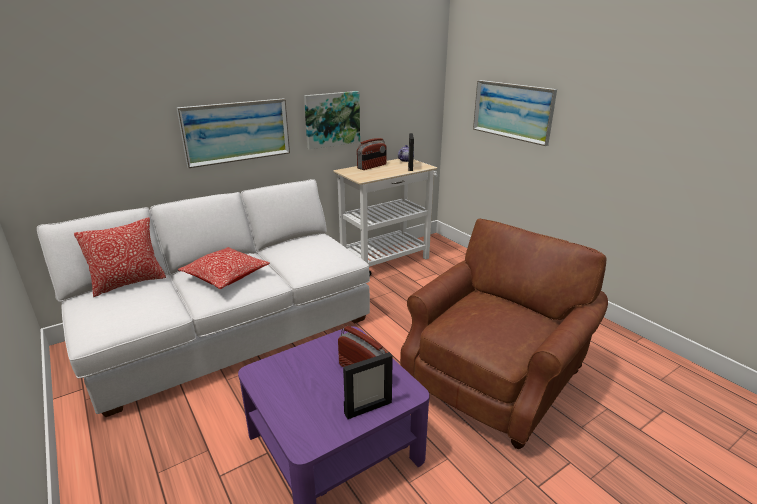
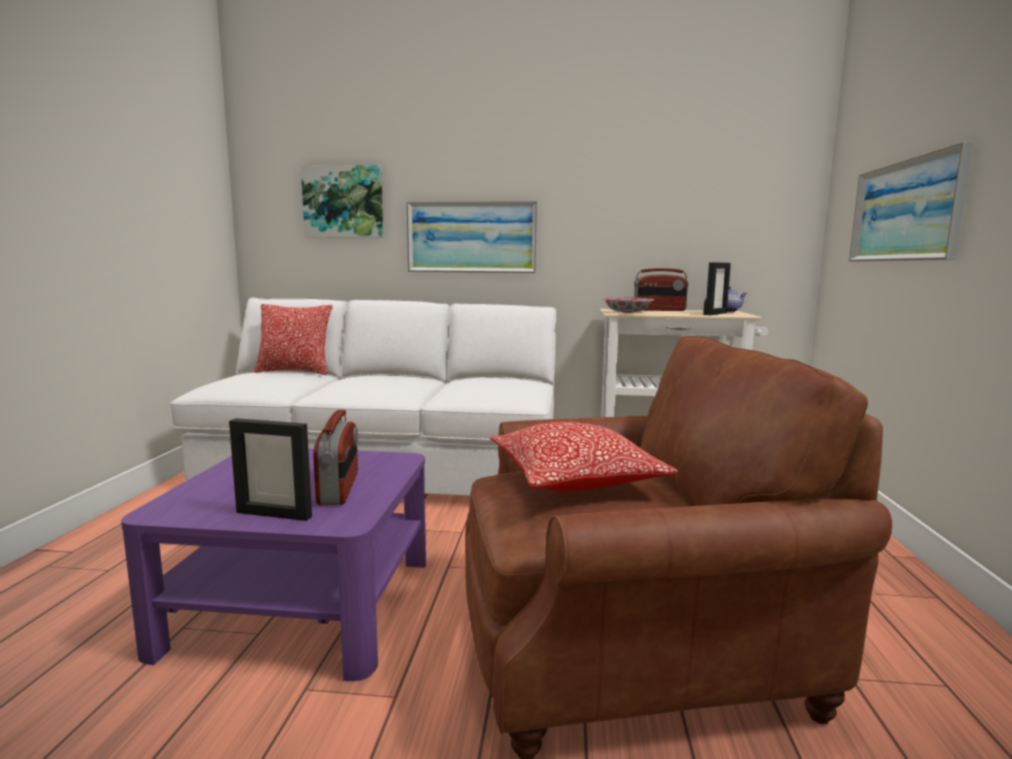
camera: 40 degrees right, 15 degrees down
pillow [178,247,270,289] -> pillow moved to [490,422,678,492]
picture [304,91,360,150] -> picture moved to [301,165,383,238]
none -> bowl [602,297,655,313]

